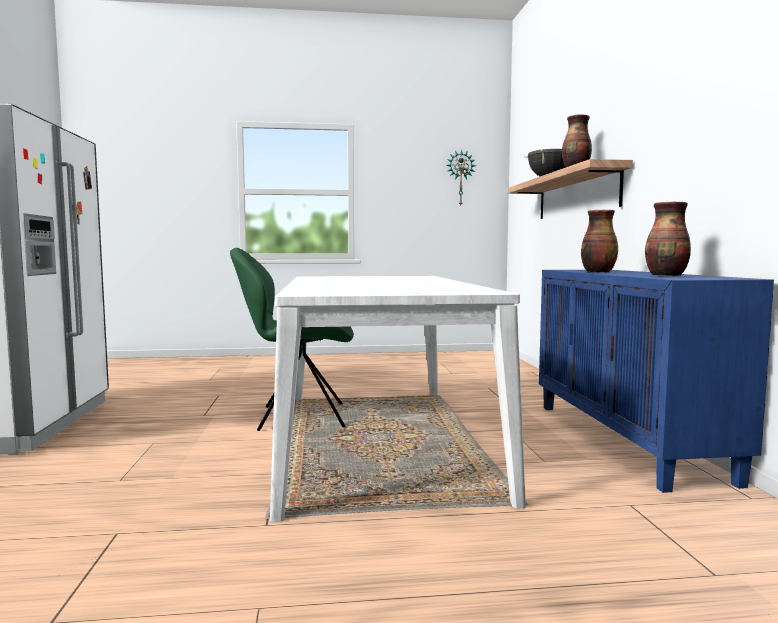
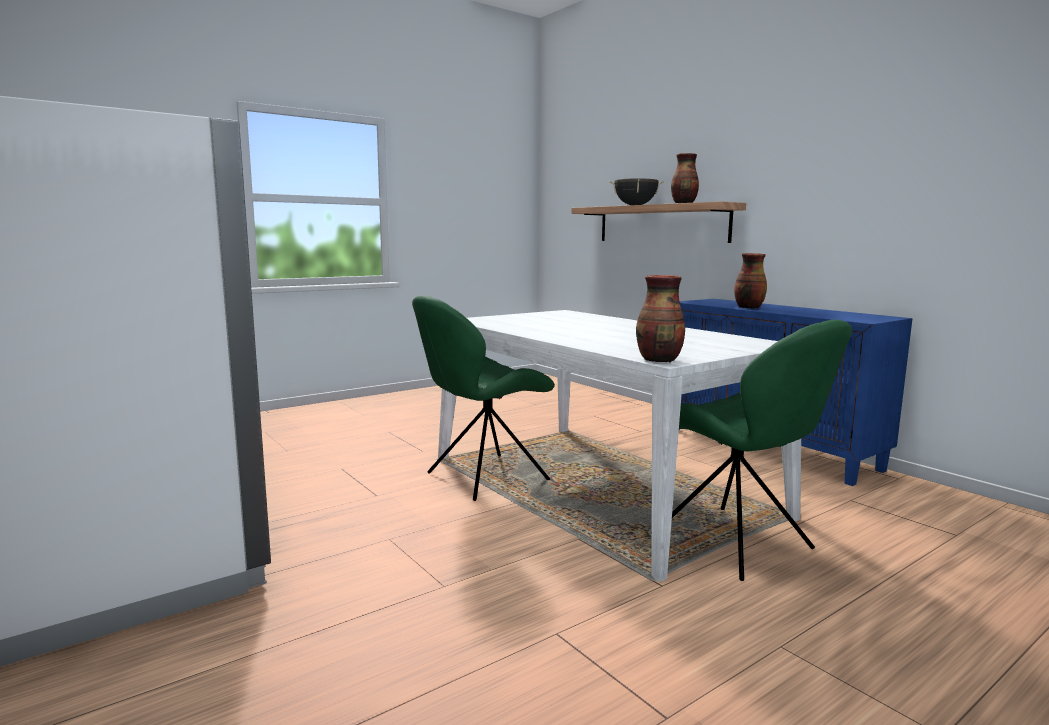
camera: 30 degrees left, 5 degrees up
wall clock [446,150,476,206] -> none
vase [645,202,691,276] -> vase moved to [636,275,685,363]
none -> green chair [651,320,852,581]

